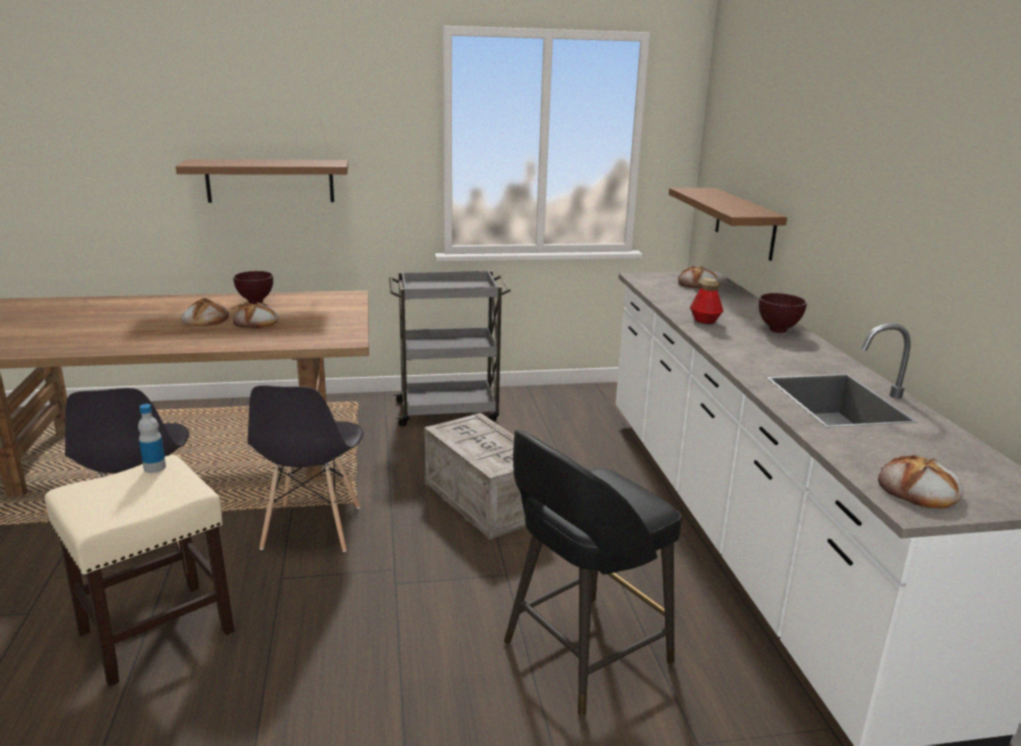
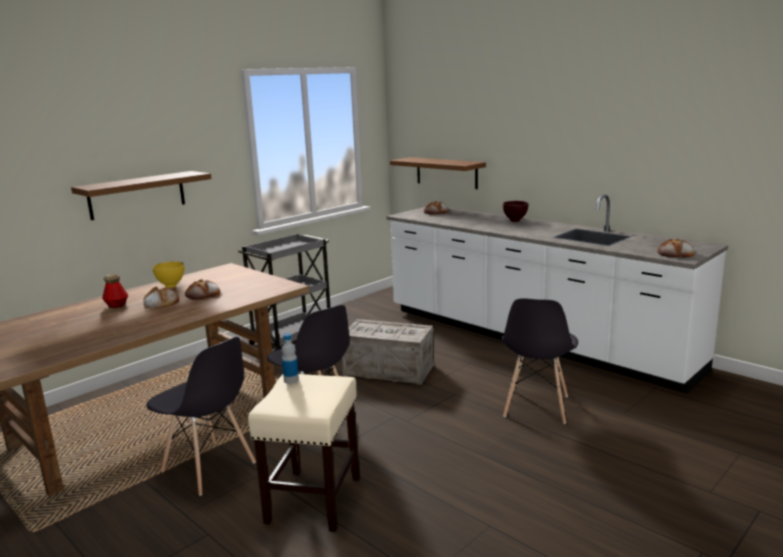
camera: 35 degrees left, 5 degrees down
brown bowl [233,271,273,304] -> yellow bowl [152,261,184,288]
black stool [504,429,682,716] -> grey chair [501,298,578,424]
bottle [690,278,723,324] -> bottle moved to [102,274,128,308]

